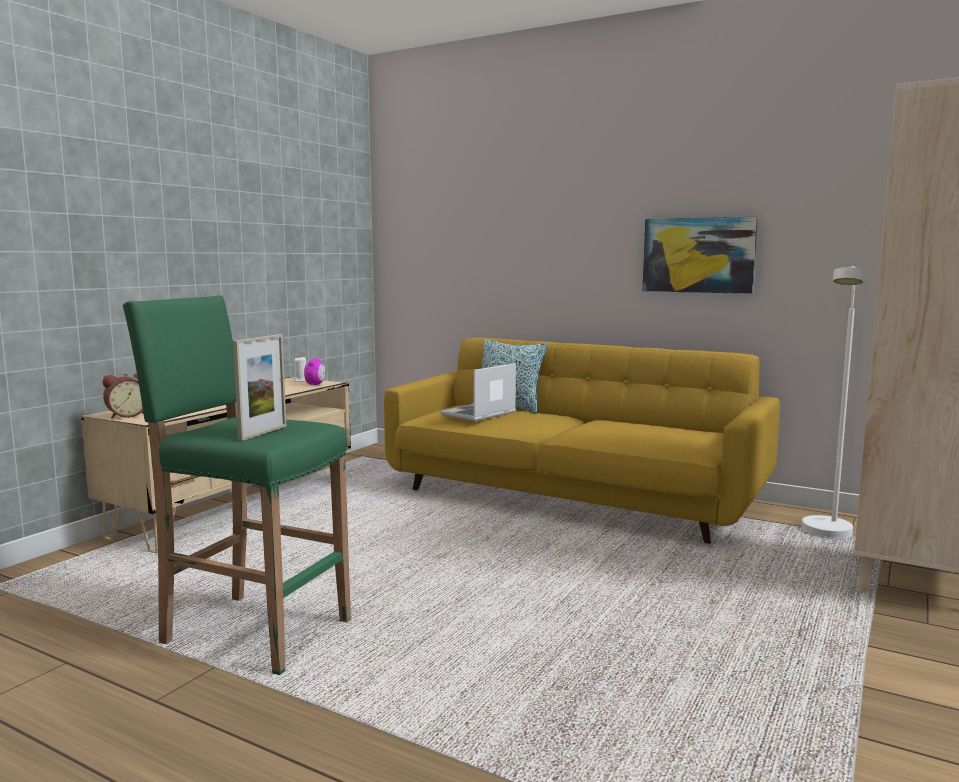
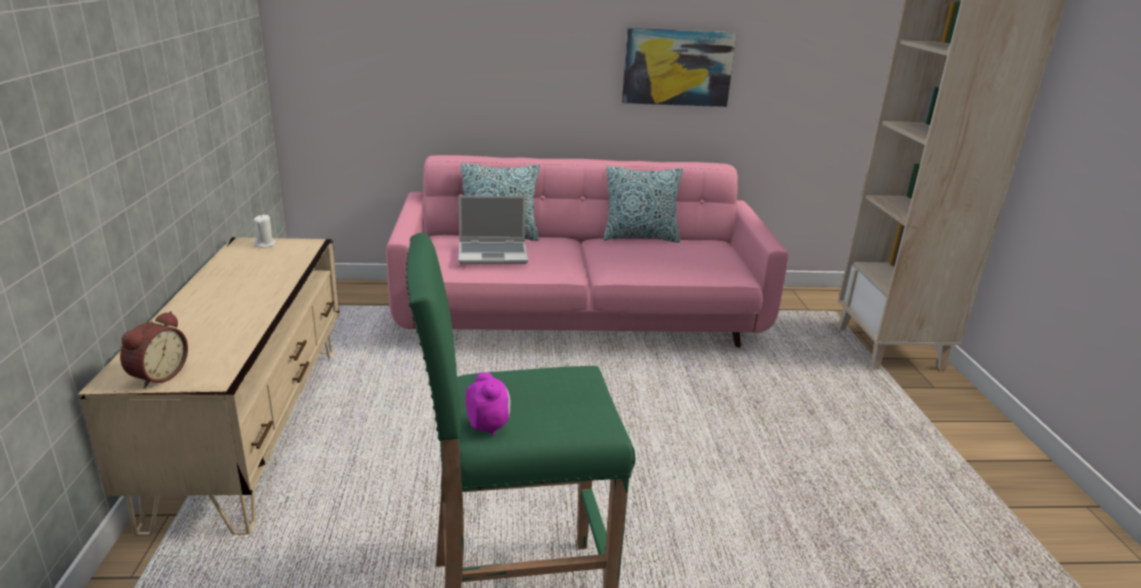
camera: 35 degrees left, 15 degrees up
picture frame [233,334,286,441] -> none
alarm clock [304,359,325,386] -> alarm clock moved to [465,372,511,436]
yellow sofa [384,338,780,544] -> pink sofa [386,155,788,347]
laptop [440,363,516,421] -> laptop turned 105 degrees counterclockwise [459,195,528,264]
white floor lamp [801,266,865,539] -> none
none -> pillow [603,166,683,243]

